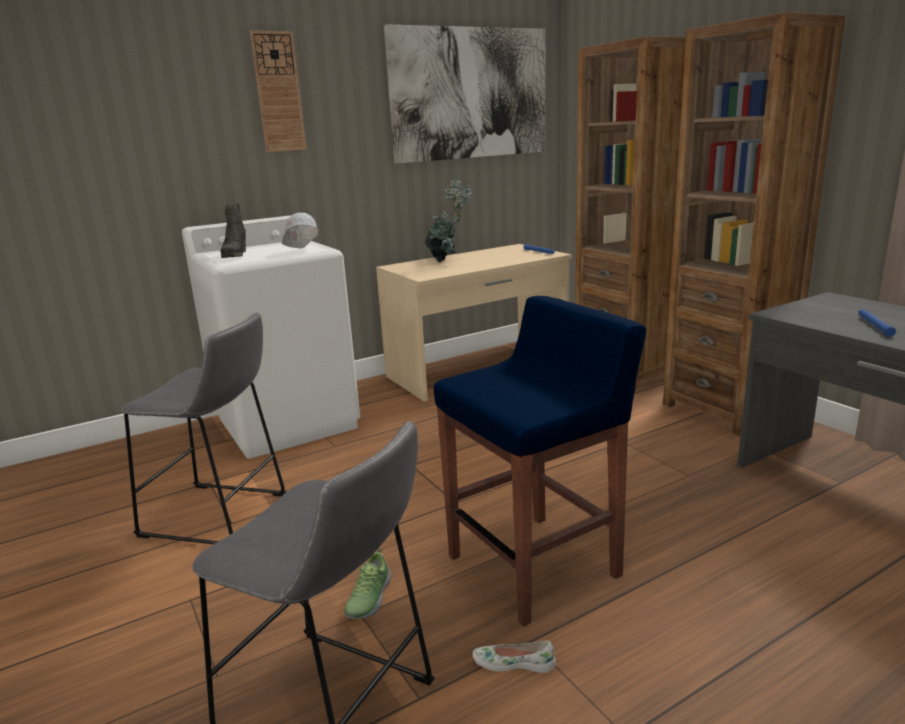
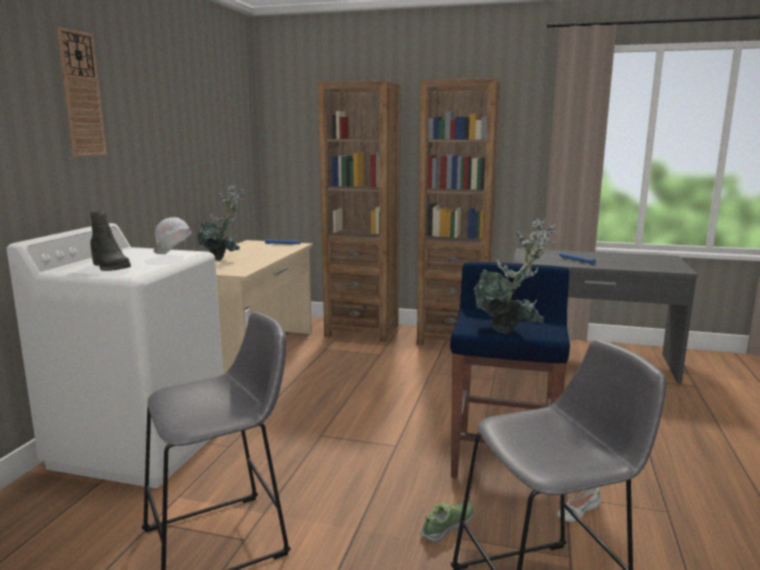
camera: 45 degrees left, 5 degrees down
shoe [344,548,391,619] -> shoe turned 105 degrees counterclockwise [420,502,473,543]
picture [384,24,546,164] -> none
none -> potted plant [474,218,556,334]

